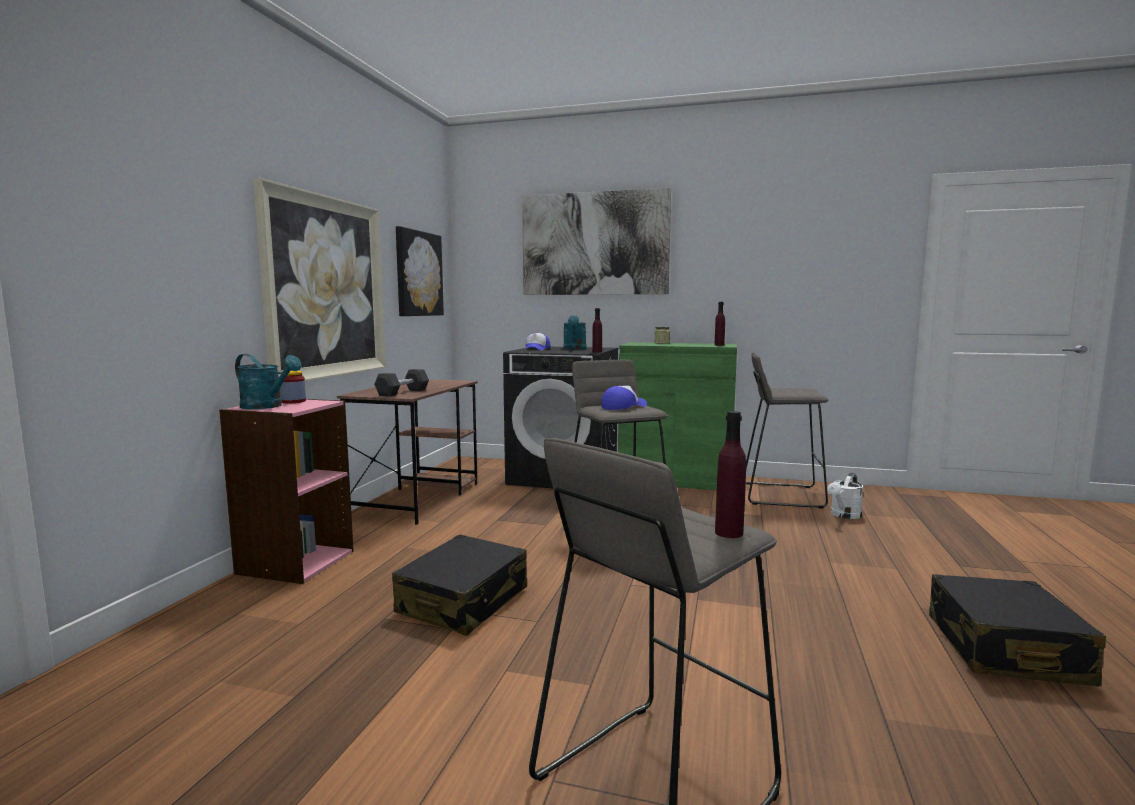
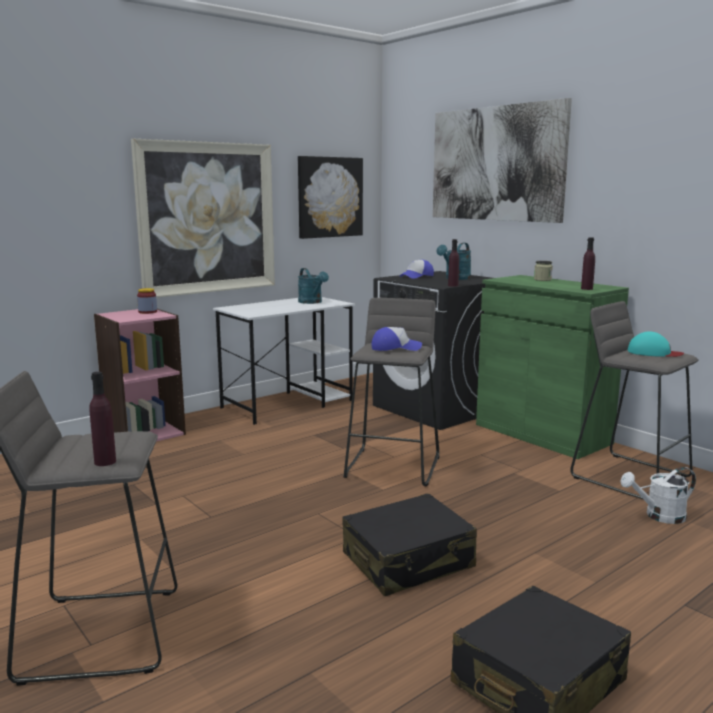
camera: 35 degrees right, 5 degrees up
turquoise watering can [235,354,301,409] -> turquoise watering can moved to [298,268,329,304]
brown desk [337,379,477,525] -> white desk [213,297,355,425]
black dumbbell [374,369,429,397] -> none
black suitcase [392,535,527,636] -> black suitcase moved to [342,493,477,596]
none -> turquoise cap [628,331,684,357]

